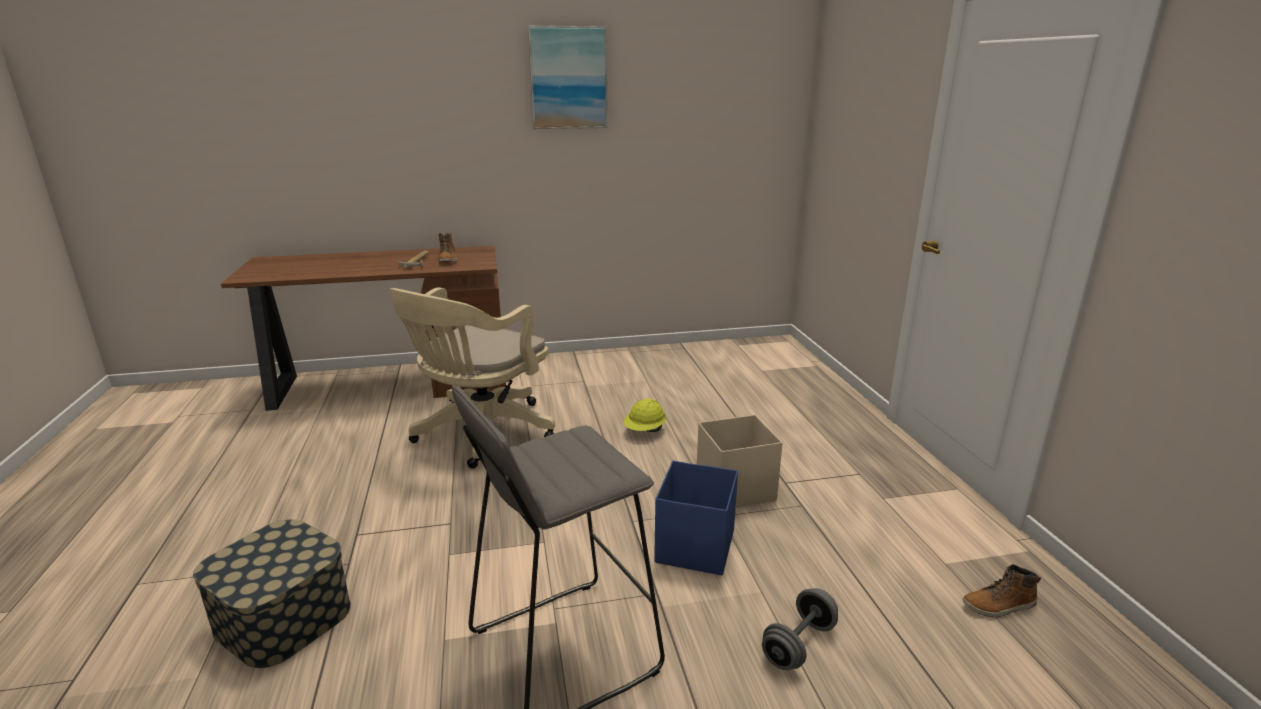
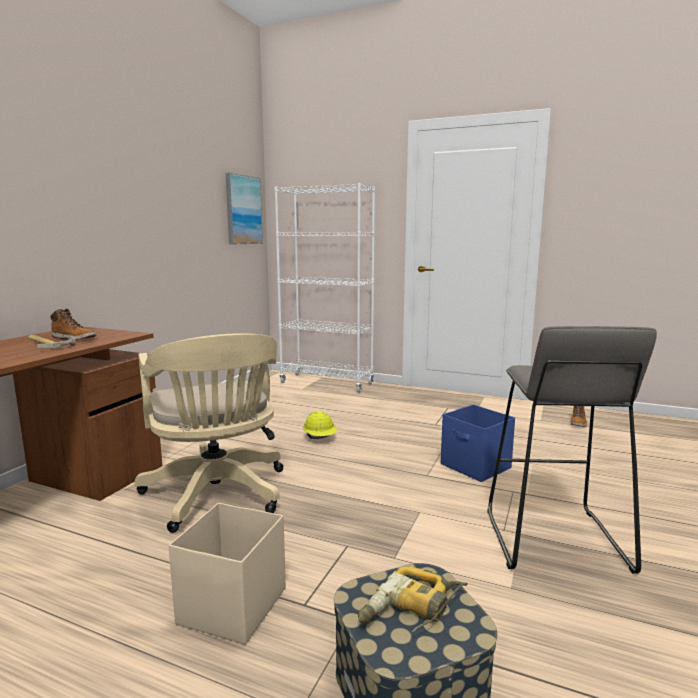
camera: 55 degrees left, 10 degrees down
picture [528,26,608,129] -> picture moved to [225,173,263,245]
beige storage box [697,415,782,507] -> beige storage box moved to [168,503,286,645]
grey dumbbell [762,588,838,670] -> none
none -> white bookcase [274,183,375,393]
none -> power drill [358,566,468,633]

